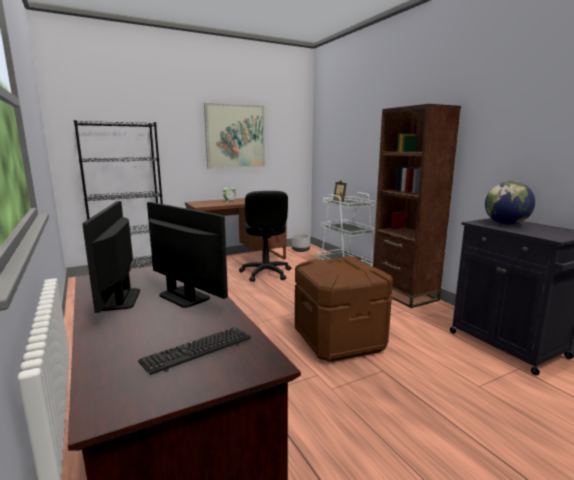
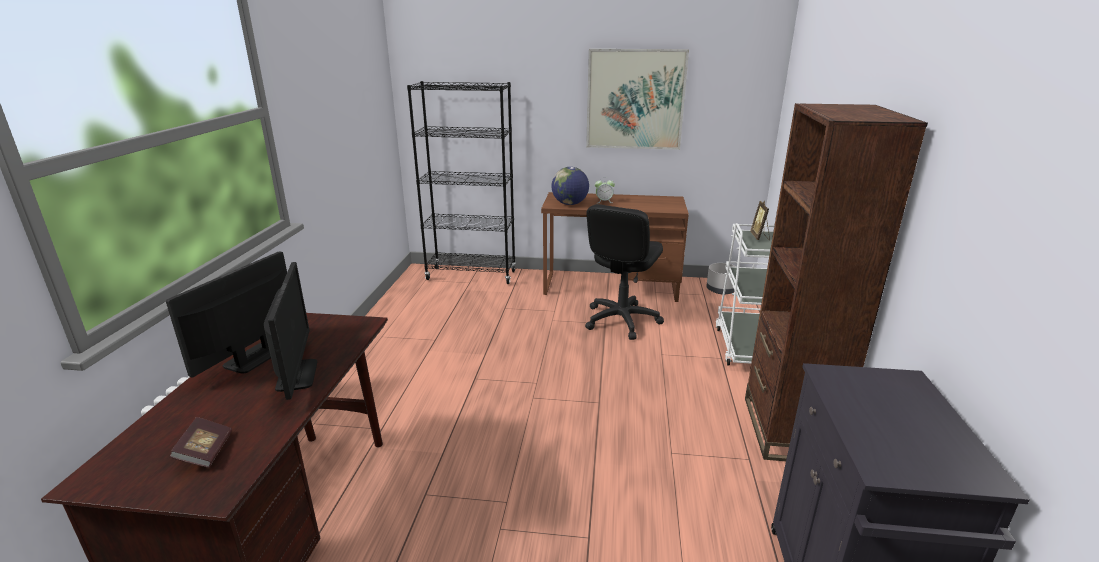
camera: 35 degrees right, 10 degrees up
keyboard [138,327,251,375] -> book [170,417,232,468]
brown storage box [295,256,393,362] -> none
globe [485,181,535,225] -> globe moved to [551,167,589,205]

